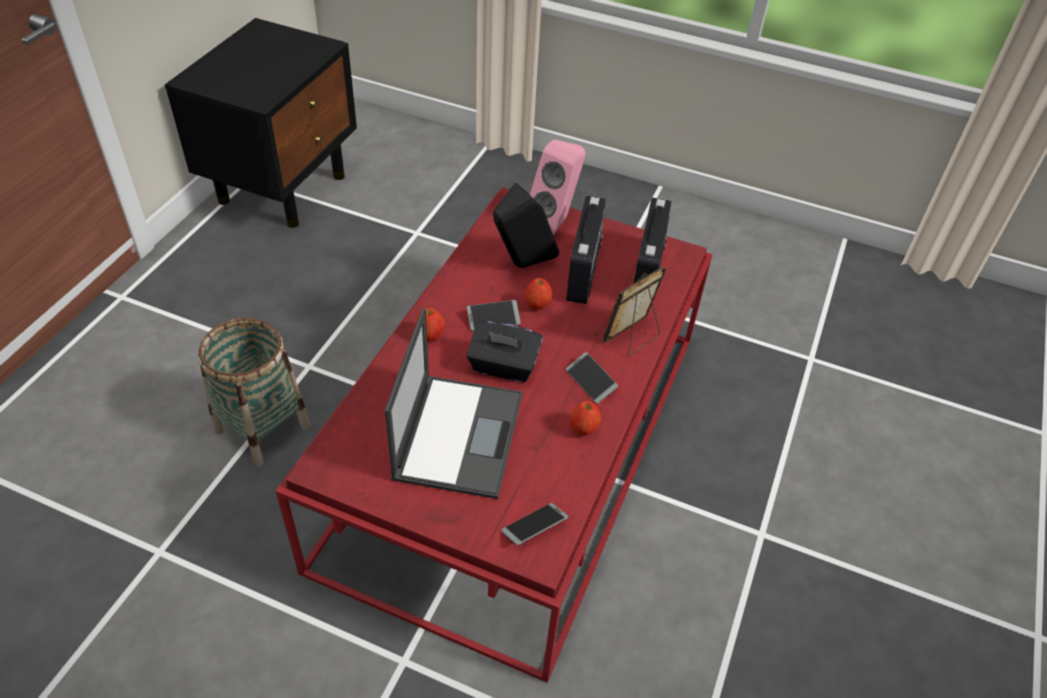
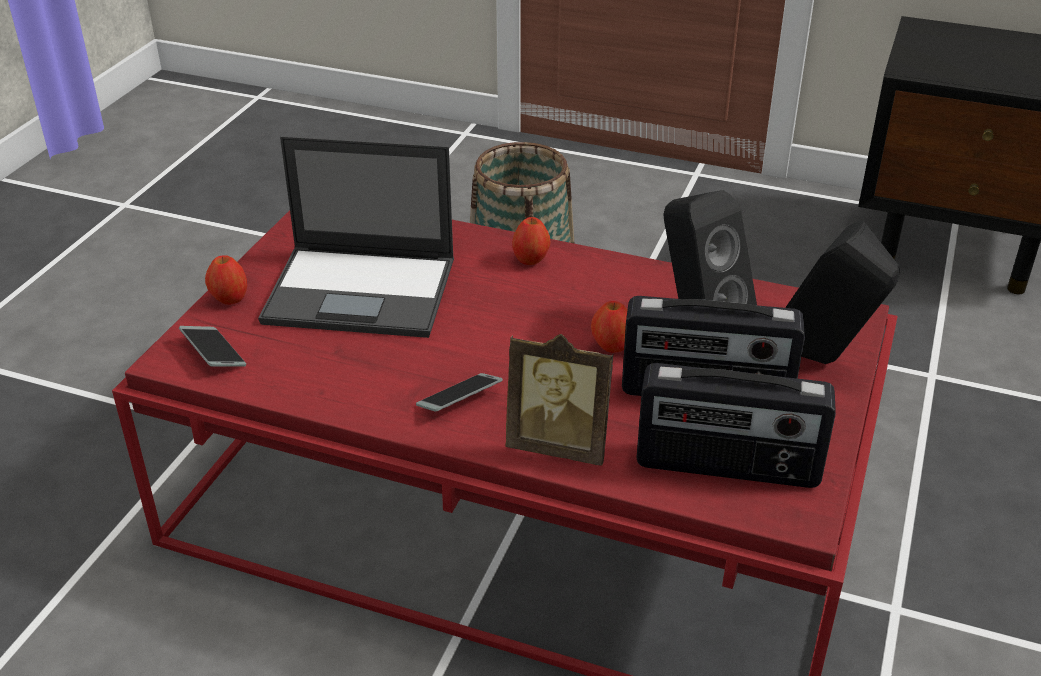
camera: 90 degrees right, 10 degrees down
phone [467,300,521,331] -> none
black tissue box [467,321,543,382] -> none
pink speaker [530,140,586,235] -> black speaker [785,221,900,364]
apple [570,401,601,436] -> apple moved to [205,255,247,305]
picture frame [603,267,666,355] -> picture frame turned 150 degrees clockwise [505,334,614,466]

